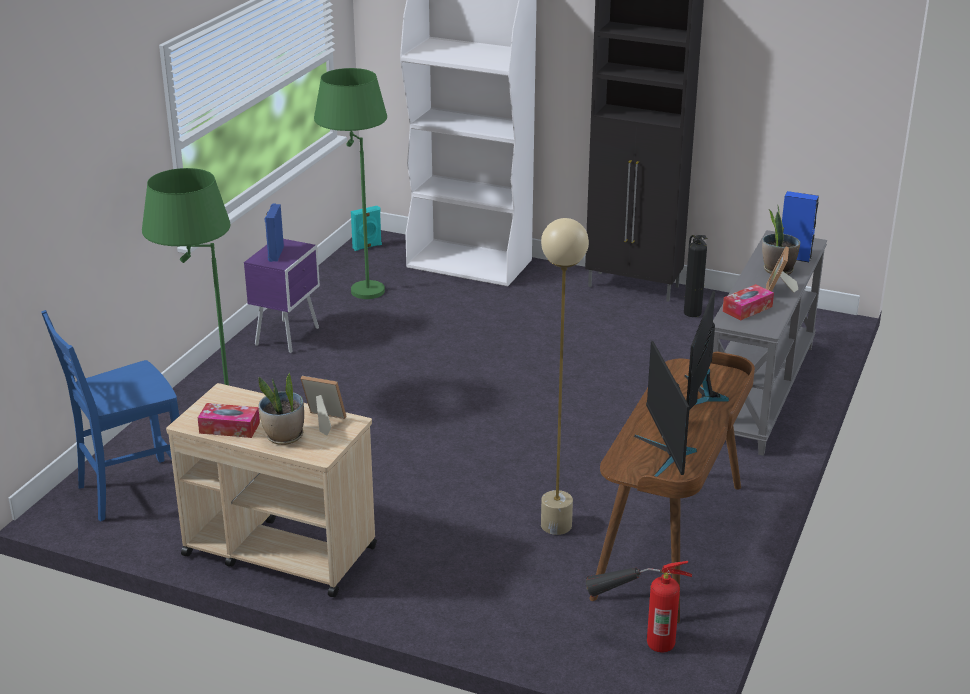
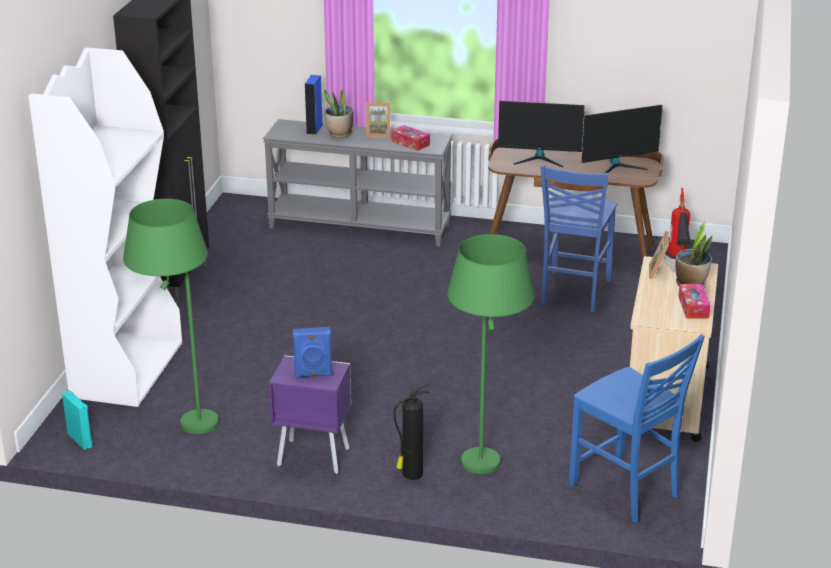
camera: 100 degrees left, 0 degrees up
beige floor lamp [541,218,589,535] -> blue chair [540,165,617,312]
fire extinguisher [684,235,707,317] -> fire extinguisher moved to [393,383,430,480]

